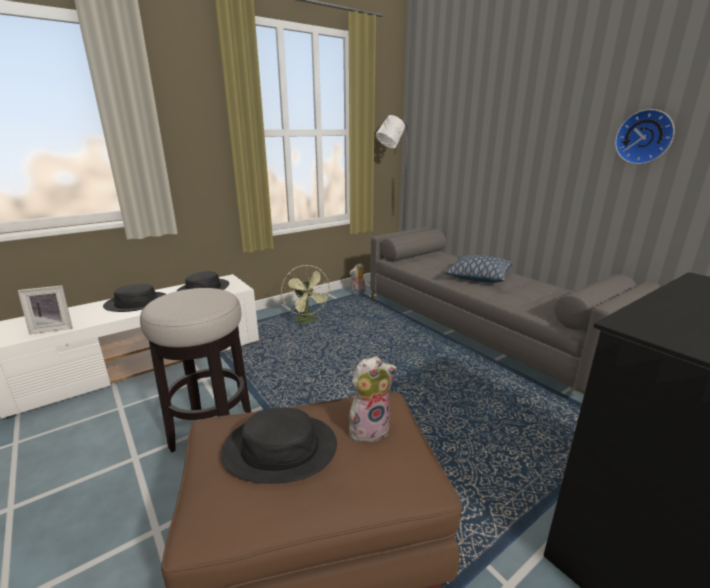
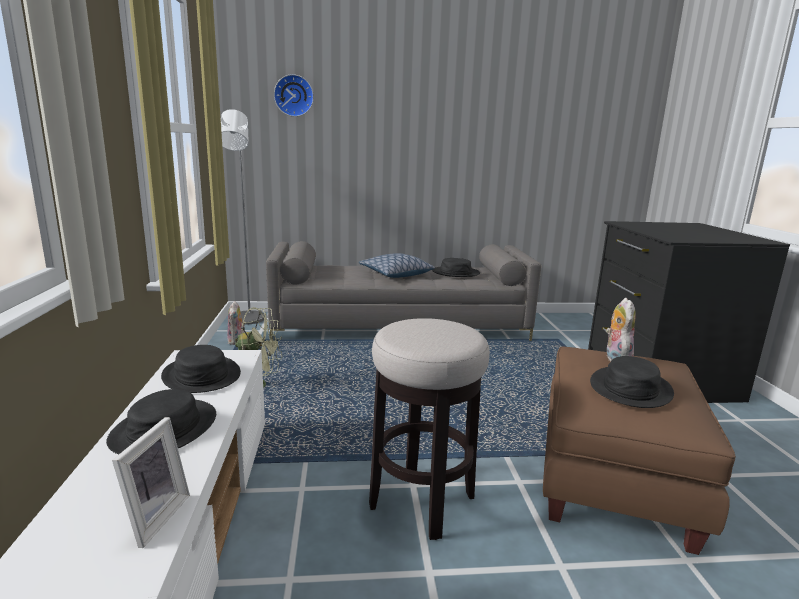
camera: 60 degrees left, 5 degrees down
wall clock [615,109,675,164] -> wall clock moved to [274,74,314,117]
none -> black hat [432,258,480,277]

